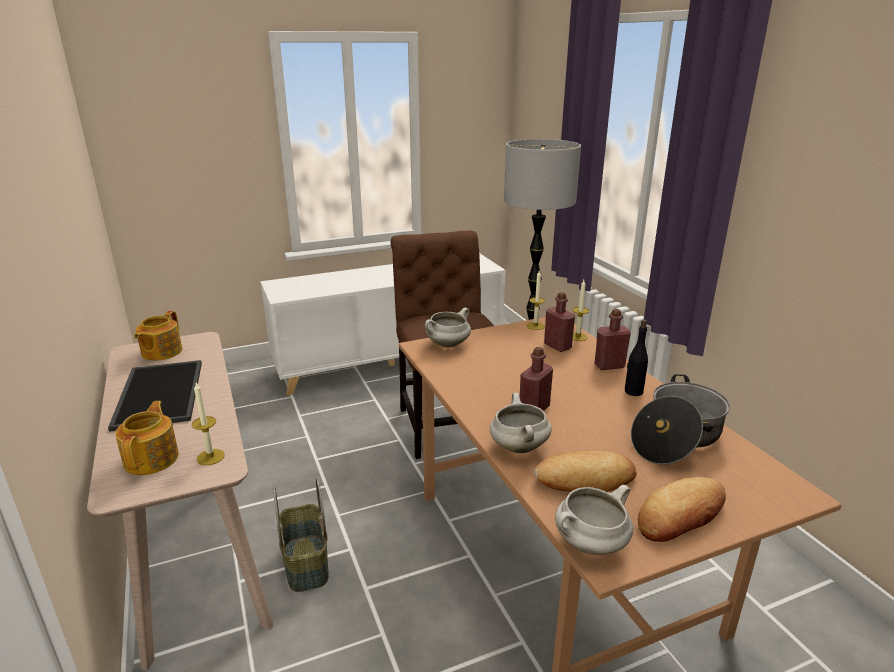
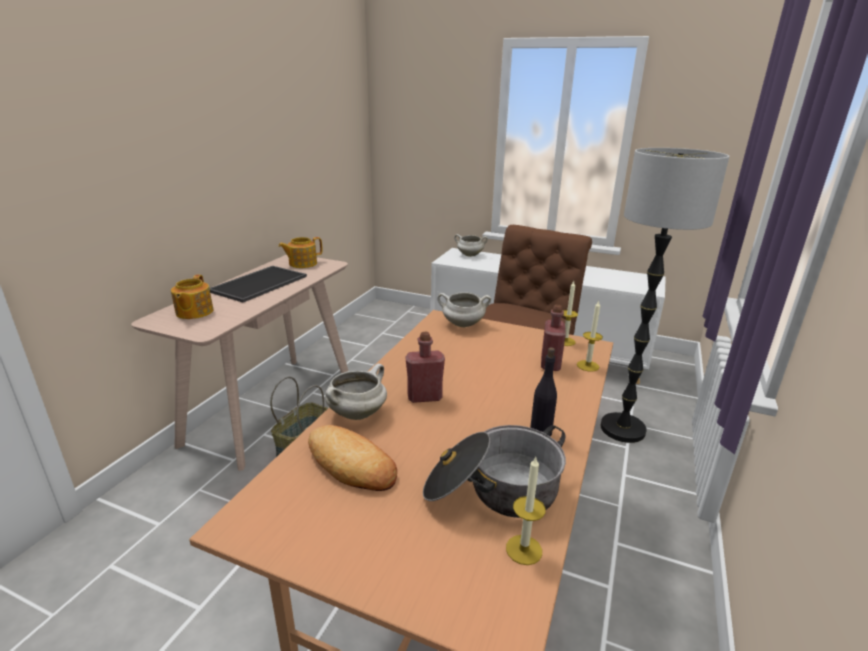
camera: 45 degrees right, 0 degrees up
teapot [115,401,179,475] -> teapot turned 135 degrees clockwise [171,275,214,319]
candle [192,383,225,466] -> candle moved to [506,457,546,565]
white cooking pot [555,485,633,555] -> white cooking pot moved to [454,234,488,257]
red bottle [595,309,631,370] -> none
bread [638,477,726,542] -> none

